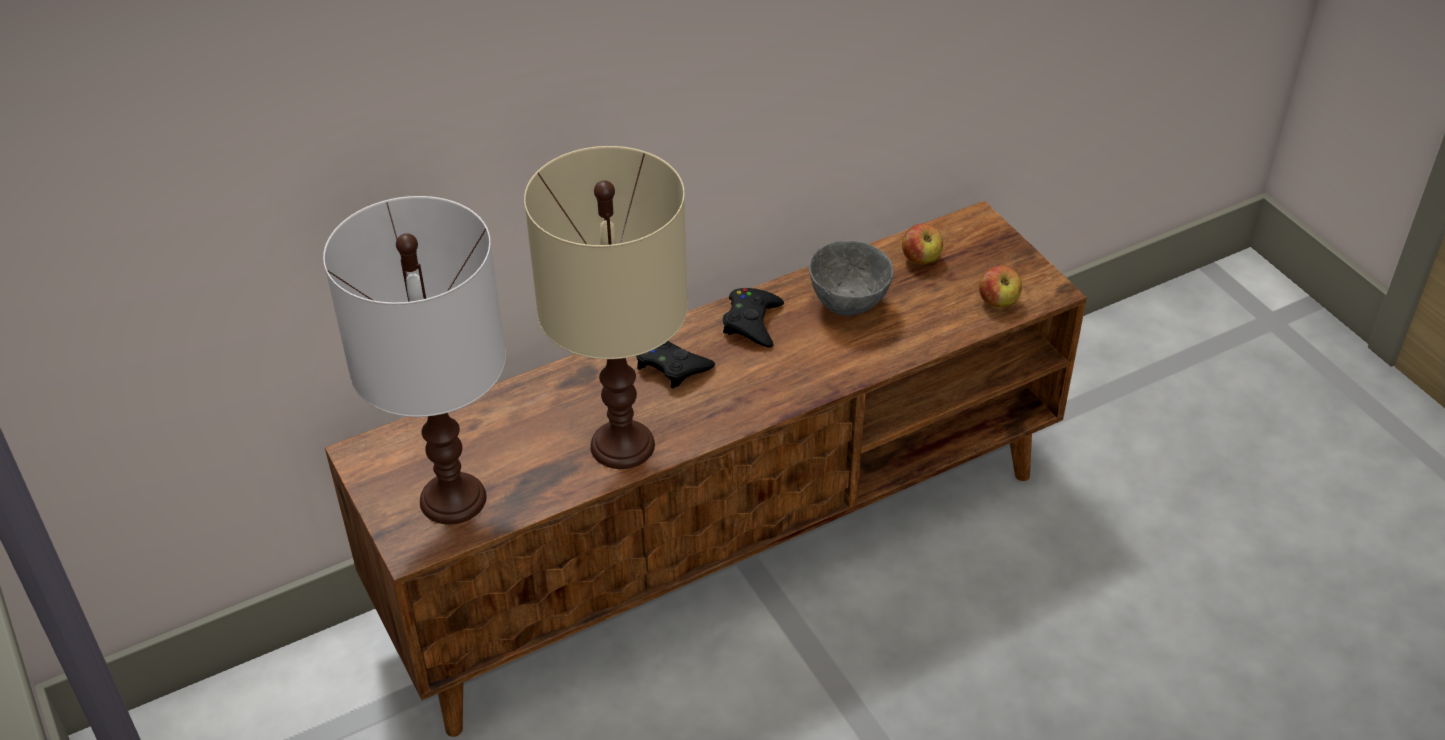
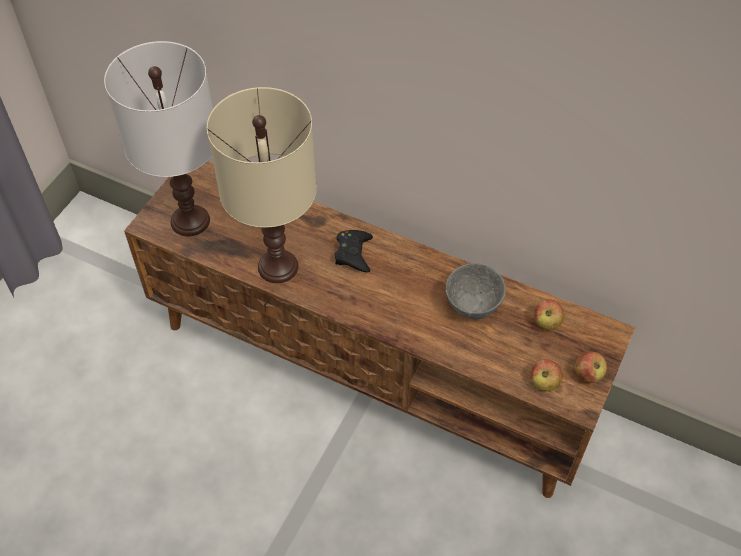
camera: 55 degrees right, 10 degrees up
black game controller [723,288,784,347] -> none
none -> apple [575,352,607,383]

